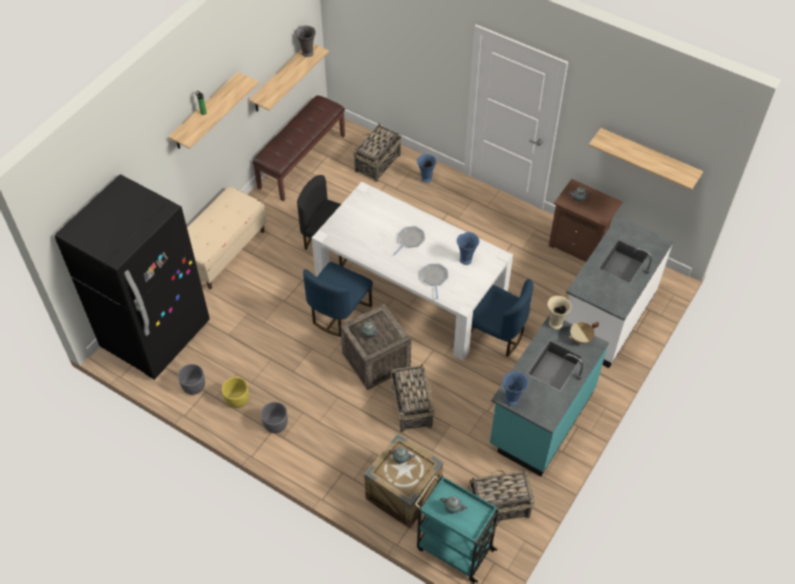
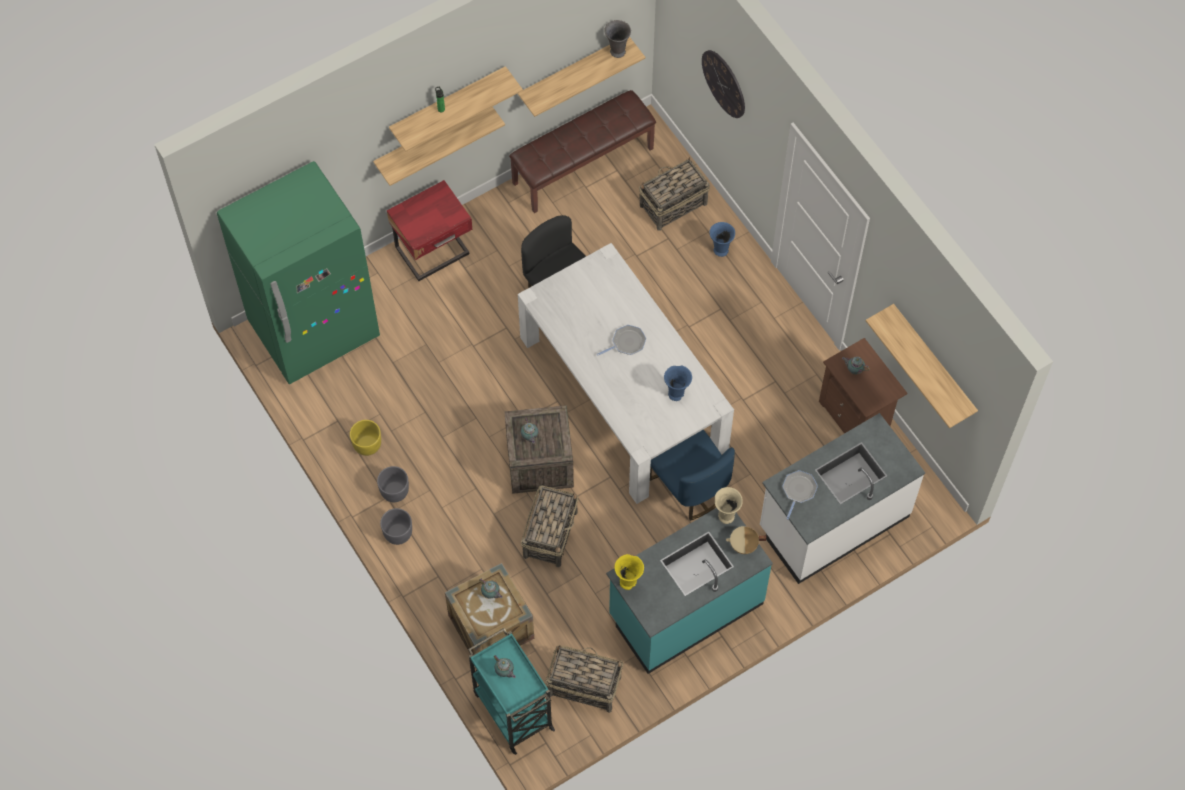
camera: 25 degrees right, 10 degrees up
black fridge [55,174,210,380] -> green fridge [217,161,380,384]
grey planter [178,364,205,395] -> grey planter moved to [380,508,412,545]
beige bench [187,186,267,289] -> red nightstand [387,180,472,281]
blue chair [303,262,373,337] -> none
frying pan [421,264,448,299] -> frying pan moved to [782,470,818,520]
blue vase [503,371,528,406] -> yellow vase [614,554,644,590]
none -> shelf [373,107,505,186]
none -> wall clock [702,50,745,118]

